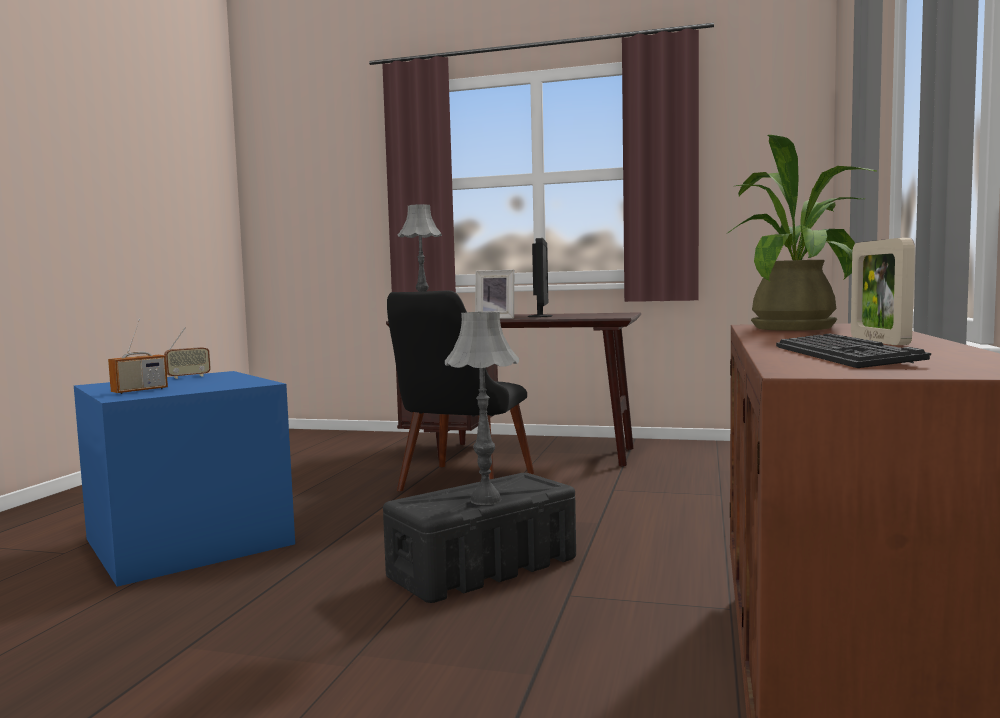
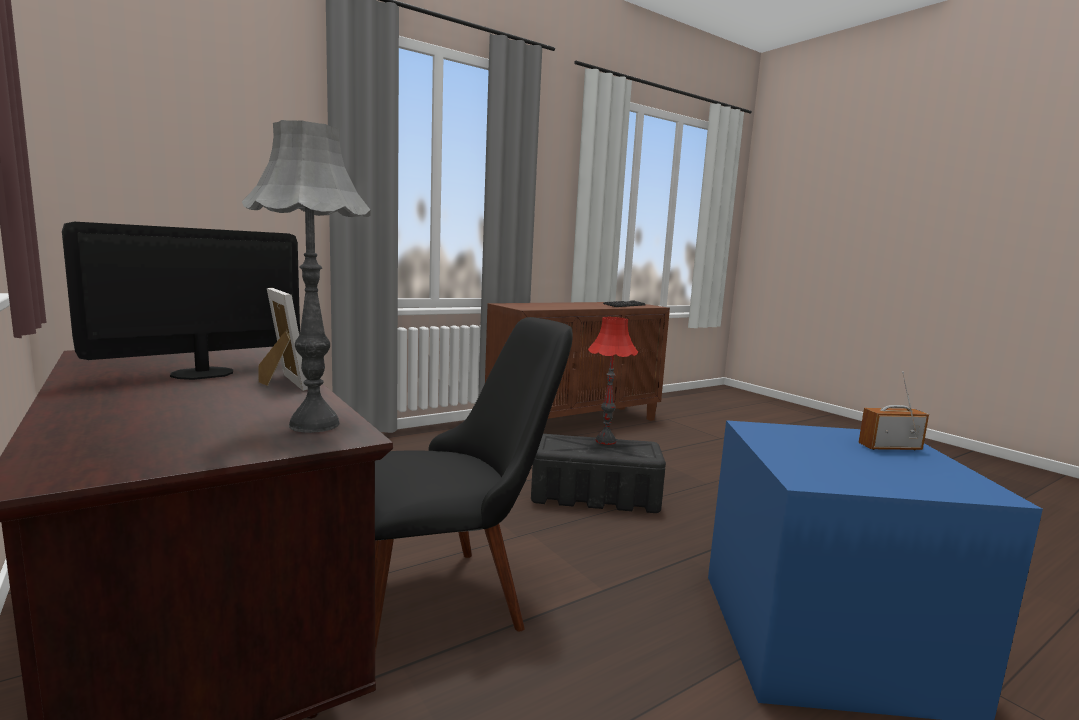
camera: 140 degrees left, 5 degrees up
radio [164,327,211,379] -> none
grey table lamp [445,312,519,505] -> red table lamp [588,317,638,445]
potted plant [728,135,877,331] -> none
picture frame [851,238,915,345] -> none

